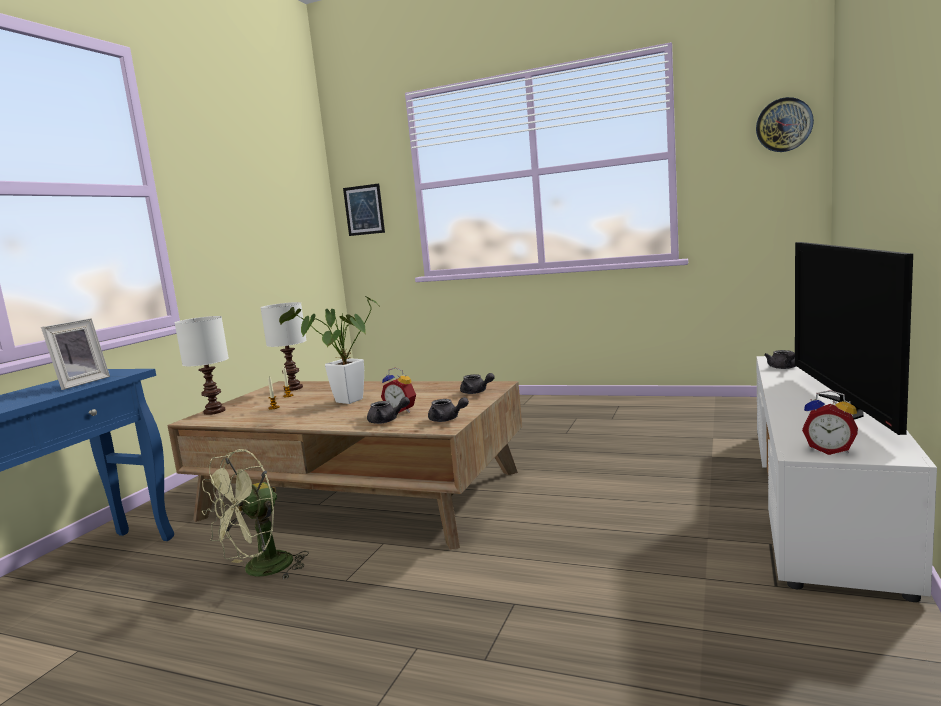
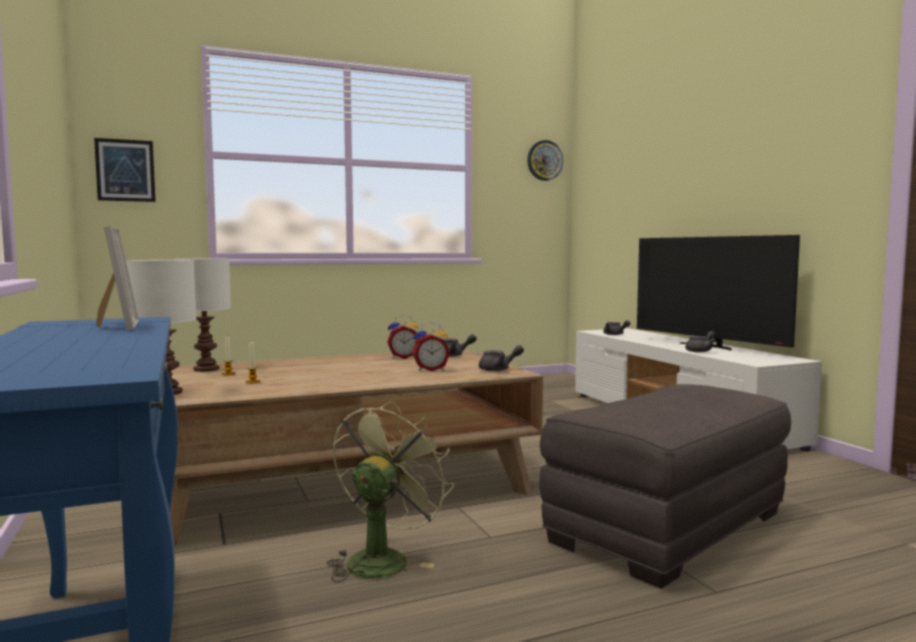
camera: 45 degrees left, 5 degrees down
green fan [202,449,309,580] -> green fan turned 150 degrees counterclockwise [327,400,454,582]
potted plant [279,296,380,404] -> none
grey teapot [367,397,410,424] -> grey teapot moved to [685,331,716,352]
alarm clock [802,390,858,455] -> alarm clock moved to [387,315,419,359]
none -> grey ottoman [539,384,791,589]

